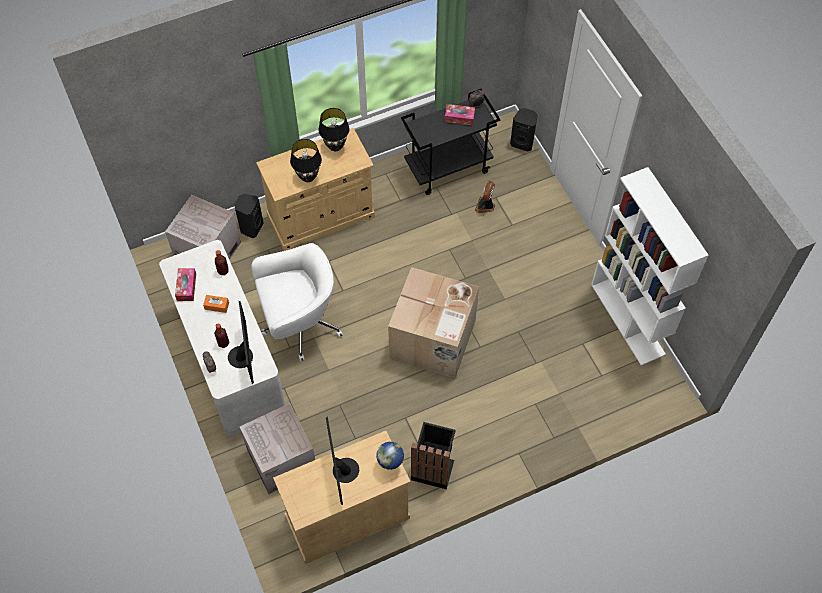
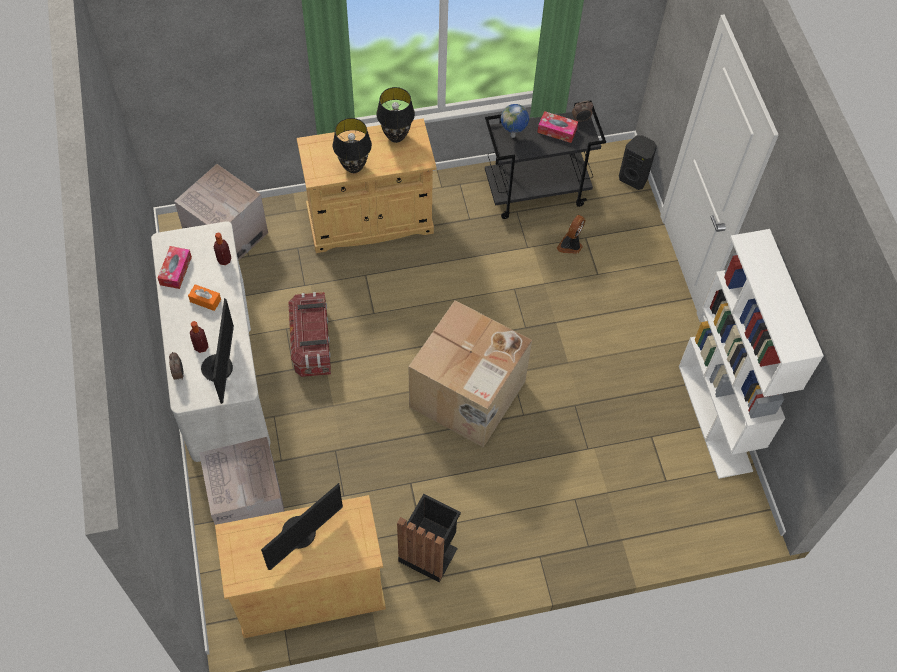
camera: 10 degrees right, 0 degrees up
black speaker [234,194,264,238] -> none
white office chair [251,243,343,361] -> storage box [288,292,331,377]
monitor [326,416,359,505] -> monitor turned 135 degrees counterclockwise [261,483,343,570]
globe [376,442,404,470] -> globe moved to [501,104,529,138]

